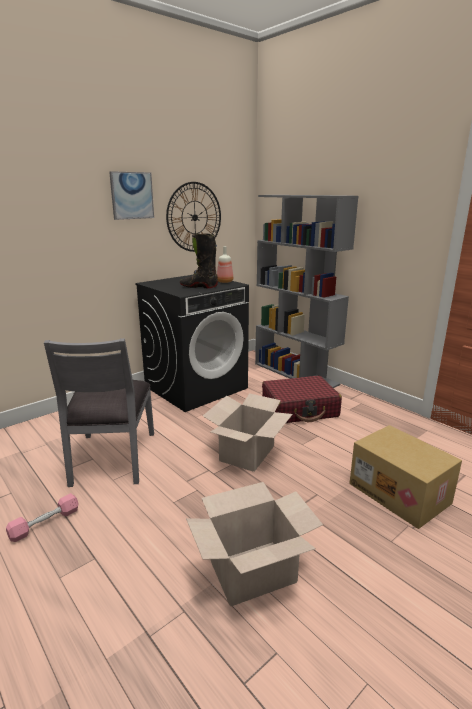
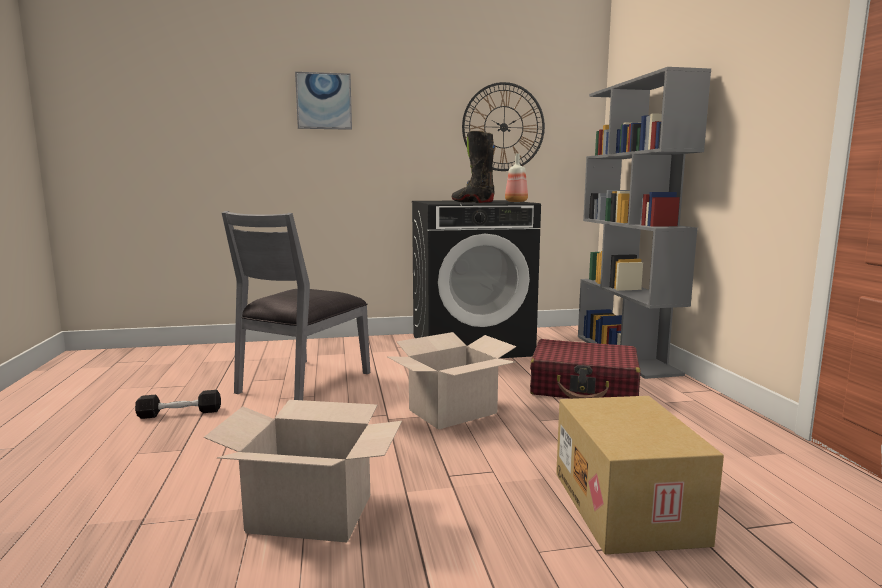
camera: 30 degrees right, 10 degrees down
pink dumbbell [6,493,79,542] -> black dumbbell [135,390,221,419]
picture [109,171,154,220] -> picture moved to [295,72,352,130]

